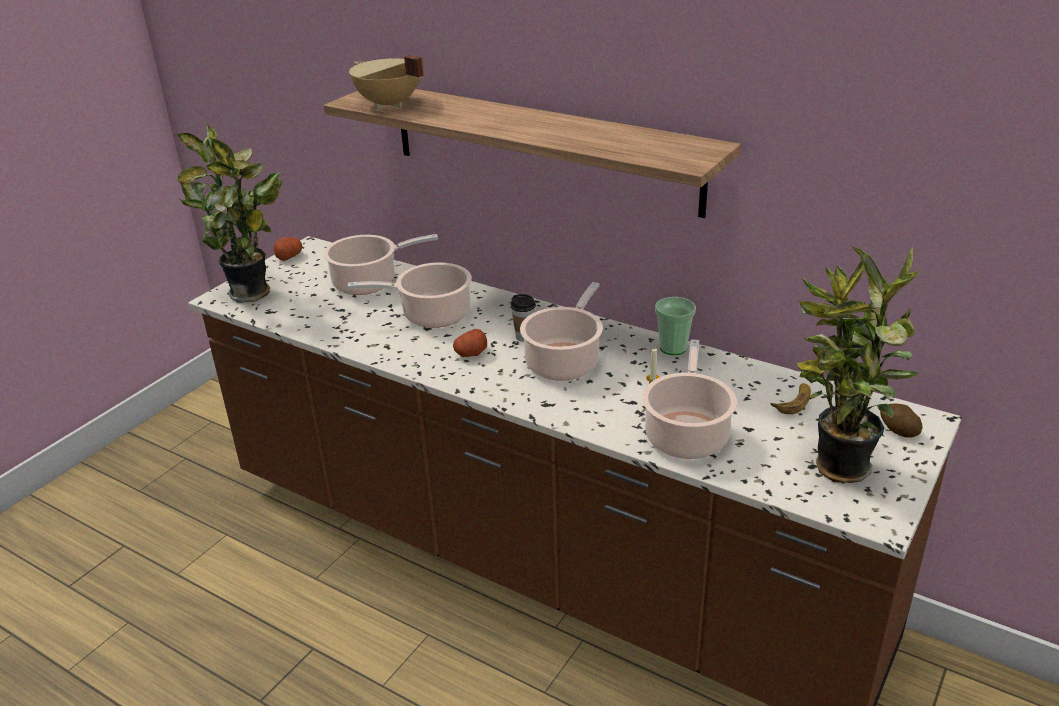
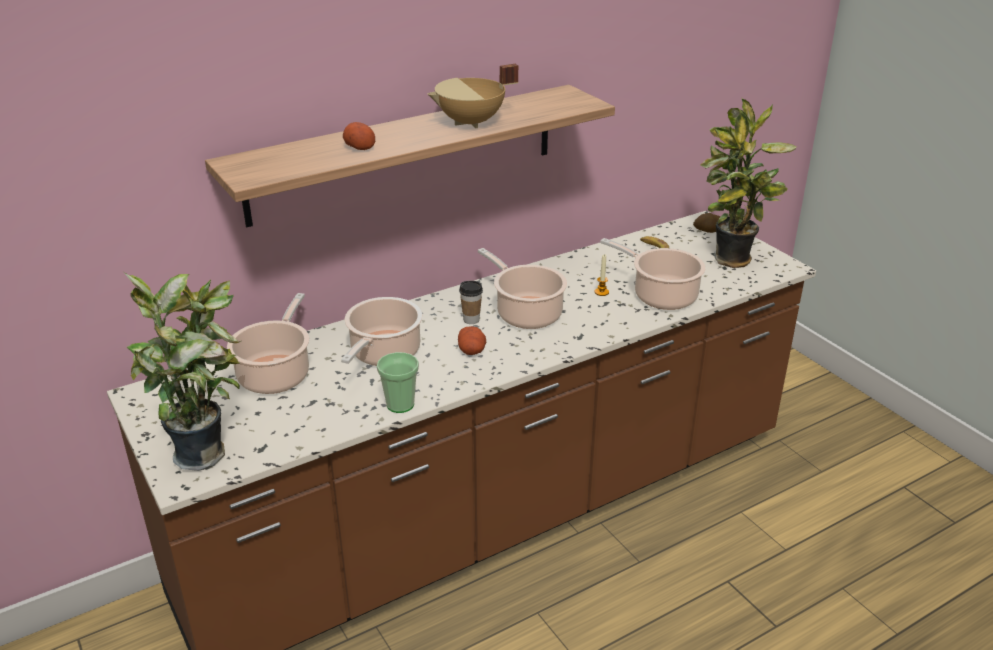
camera: 65 degrees left, 0 degrees up
potato [274,237,302,261] -> potato moved to [343,122,375,150]
beige cooking pot [349,55,424,109] -> beige cooking pot moved to [428,64,518,128]
cup [655,297,696,355] -> cup moved to [377,352,419,413]

